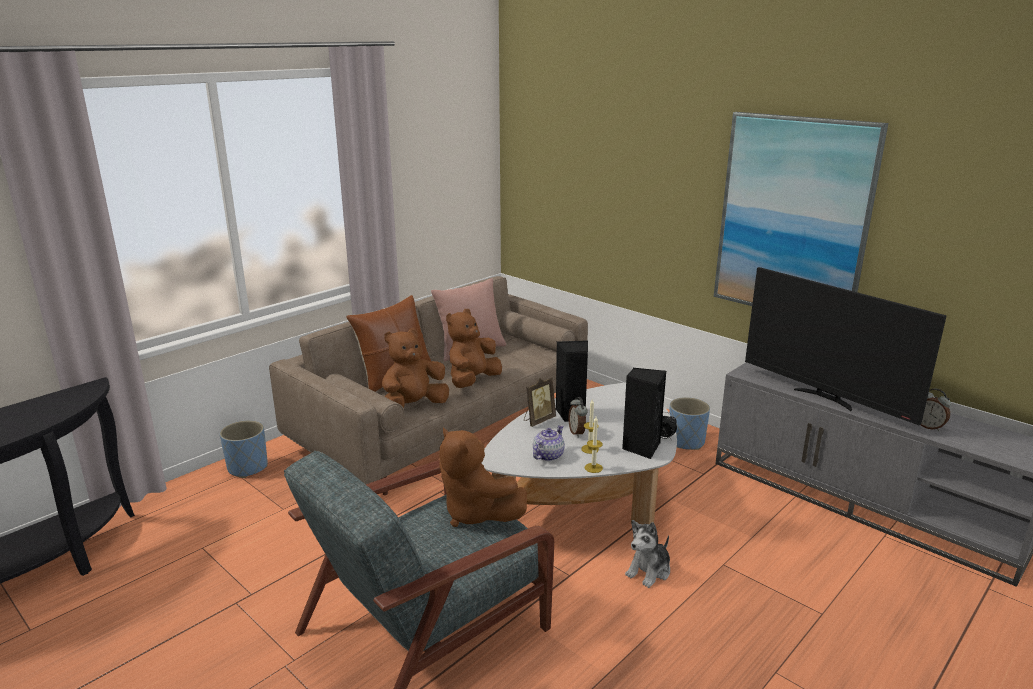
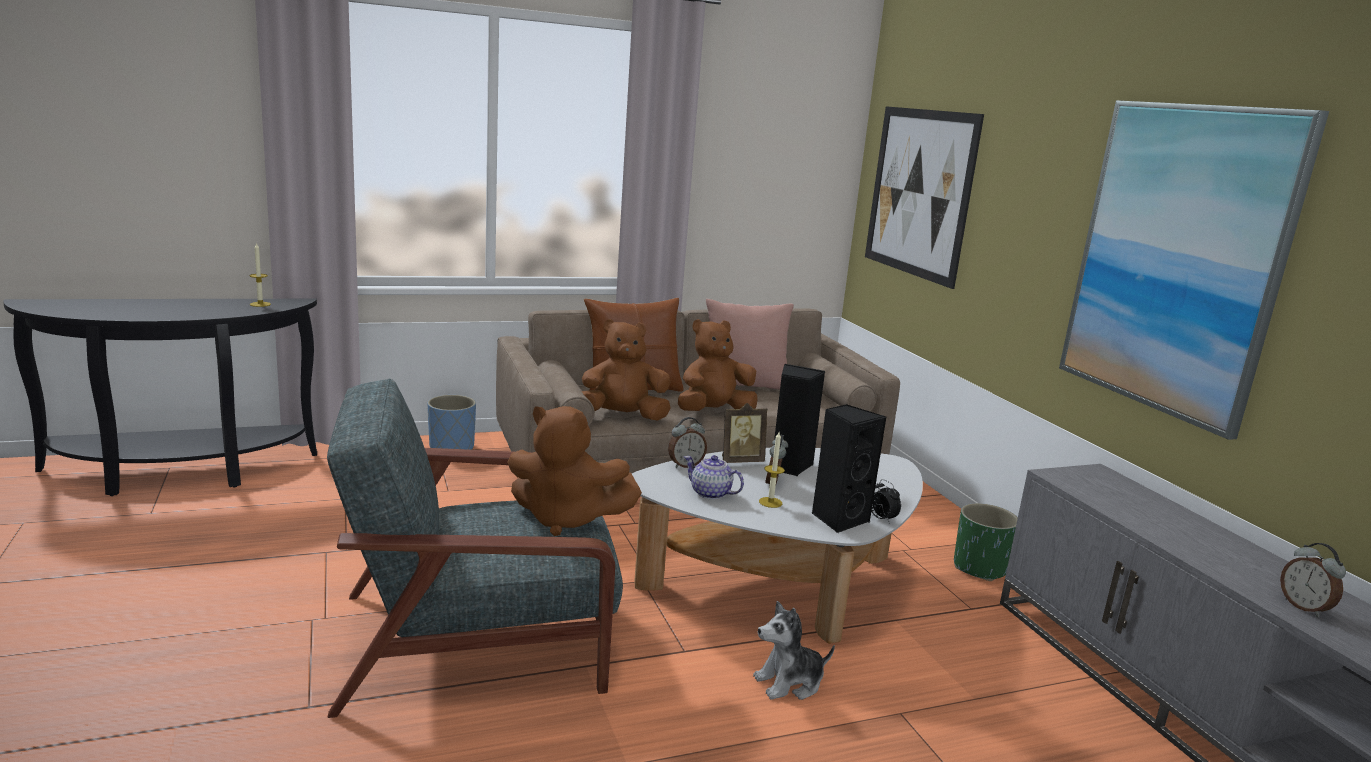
camera: 25 degrees right, 5 degrees down
brown plush toy [439,427,527,527] -> brown plush toy turned 60 degrees counterclockwise [508,406,642,536]
teapot [533,425,565,461] -> teapot turned 120 degrees counterclockwise [684,455,744,500]
candle [585,417,603,473] -> candle moved to [249,242,271,307]
blue planter [669,397,710,450] -> green planter [954,503,1018,581]
television [745,267,947,425] -> none
none -> alarm clock [668,417,707,468]
none -> picture [865,106,984,289]

